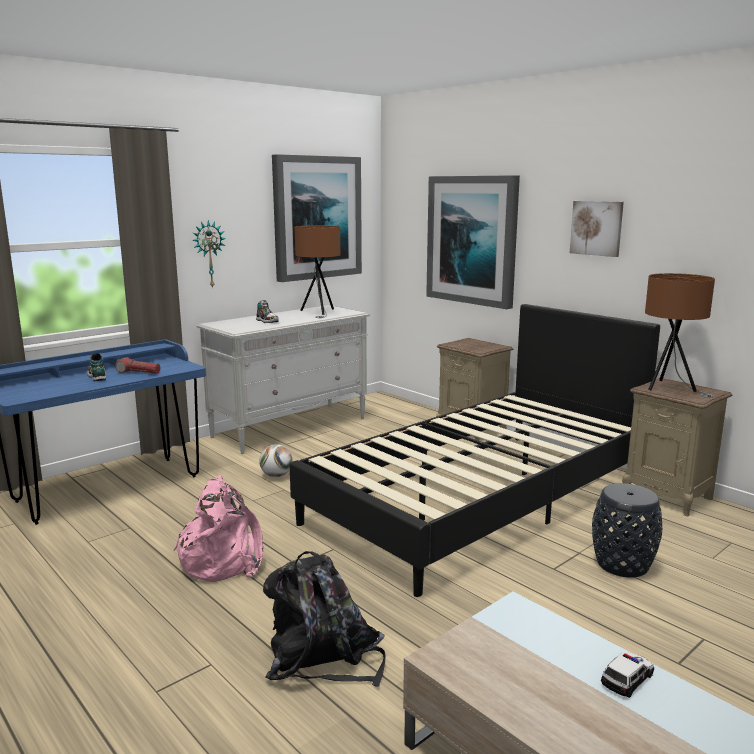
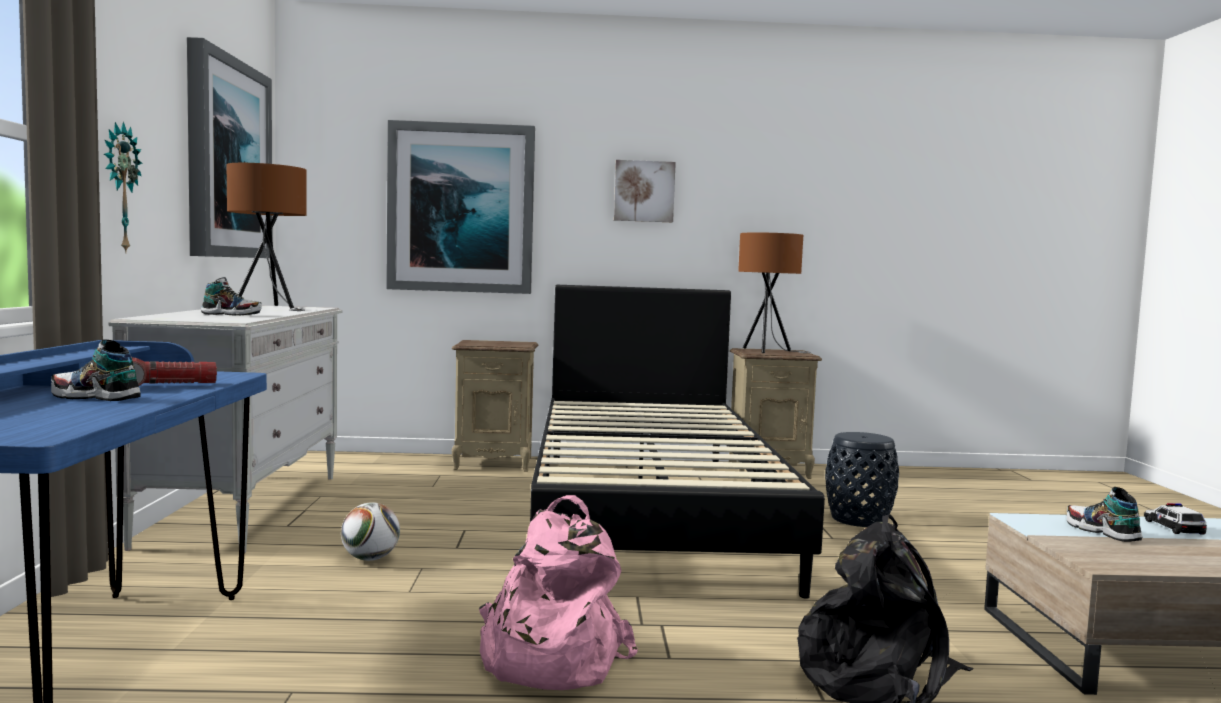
camera: 50 degrees left, 10 degrees down
none -> shoe [1067,487,1142,542]

